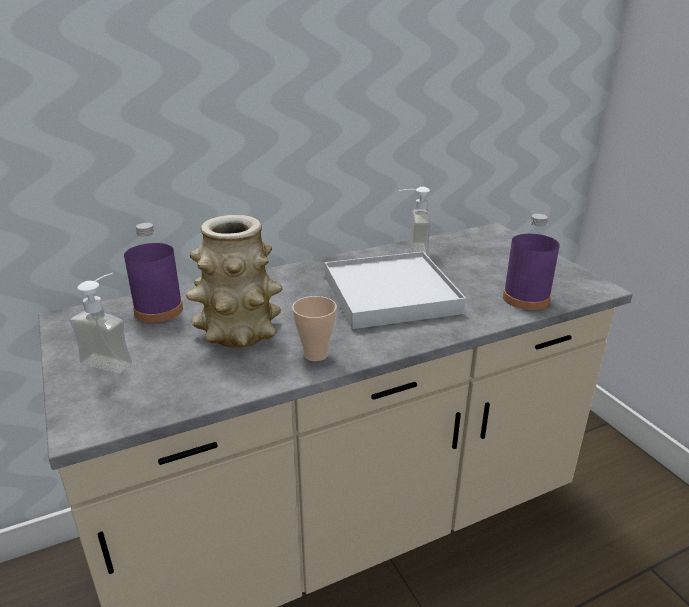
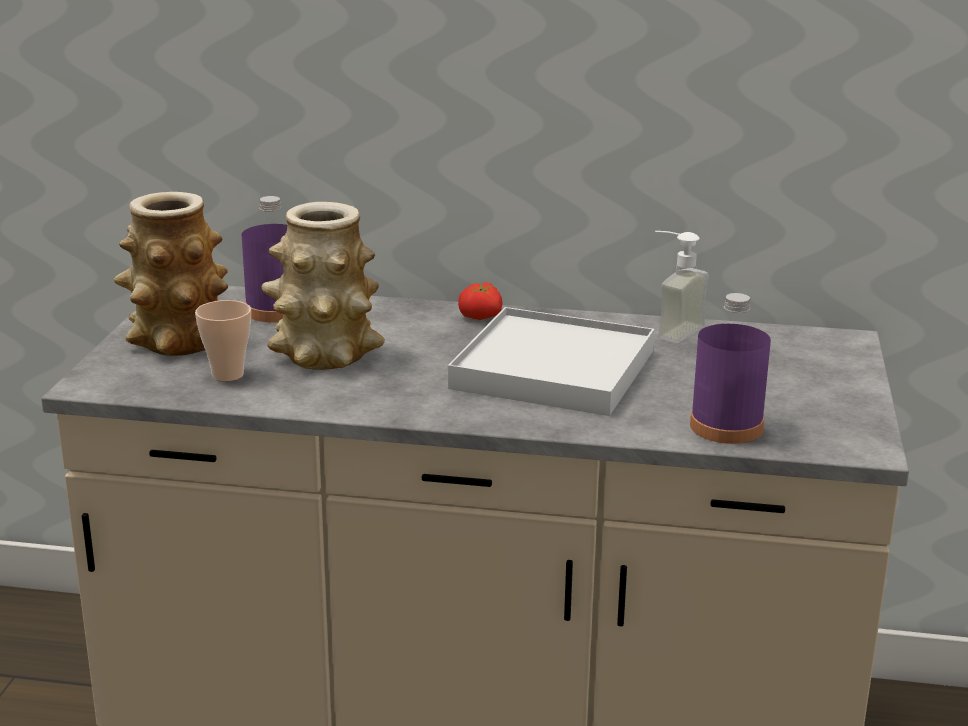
camera: 35 degrees right, 5 degrees down
soap dispenser [70,273,132,374] -> vase [114,192,228,356]
cup [292,296,337,361] -> cup moved to [195,300,251,381]
none -> tomato [458,282,502,320]

